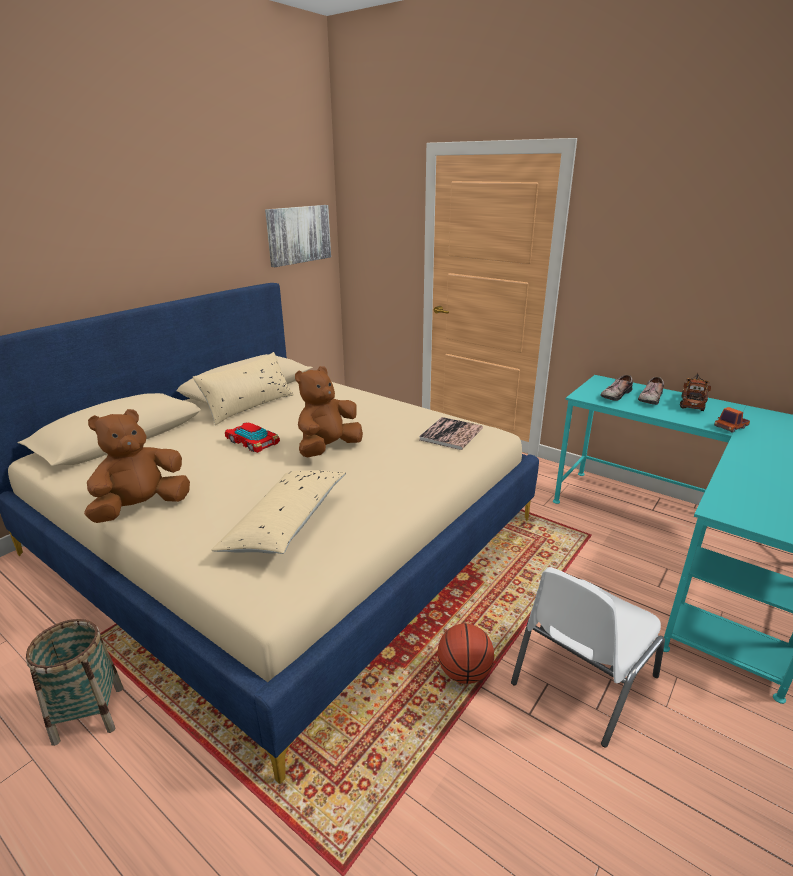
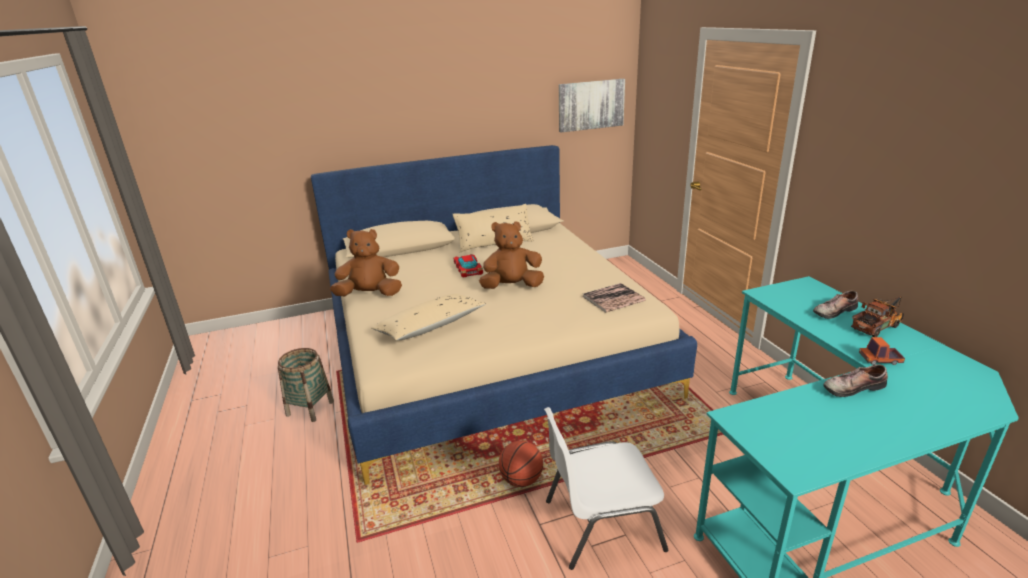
camera: 35 degrees right, 0 degrees up
shoe [600,375,633,401] -> shoe moved to [823,365,888,397]

